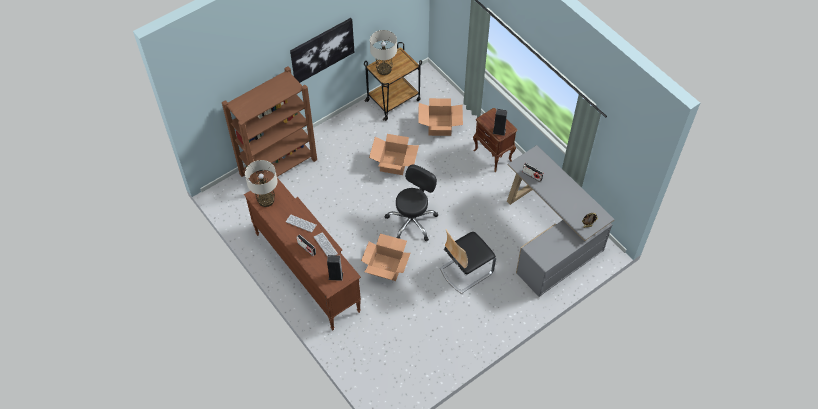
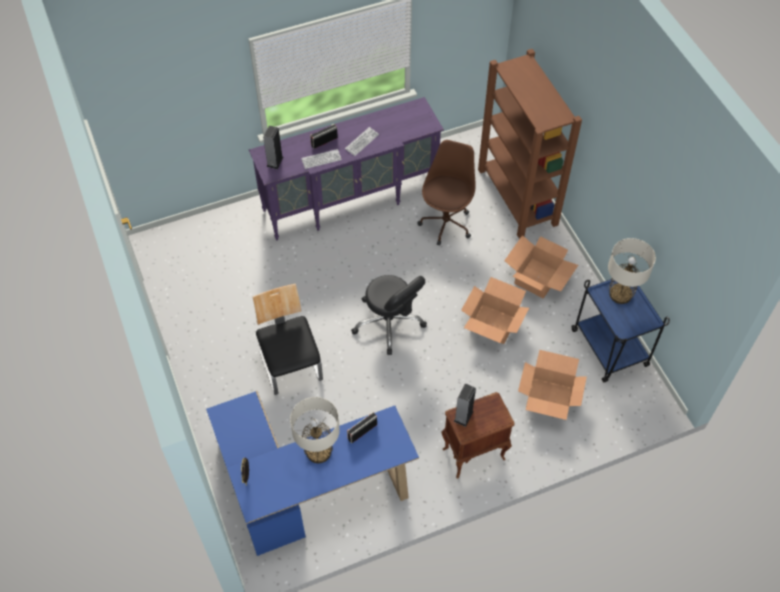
camera: 105 degrees right, 0 degrees up
brown cabinet [244,178,361,330] -> purple cabinet [249,97,444,241]
table lamp [245,160,277,207] -> table lamp moved to [290,397,340,463]
picture [290,18,354,83] -> none
cardboard box [361,234,411,281] -> cardboard box moved to [504,235,578,299]
brown cart [364,42,422,121] -> blue cart [571,266,670,383]
grey desk [507,145,615,297] -> blue desk [206,391,419,556]
none -> brown office chair [417,140,476,246]

